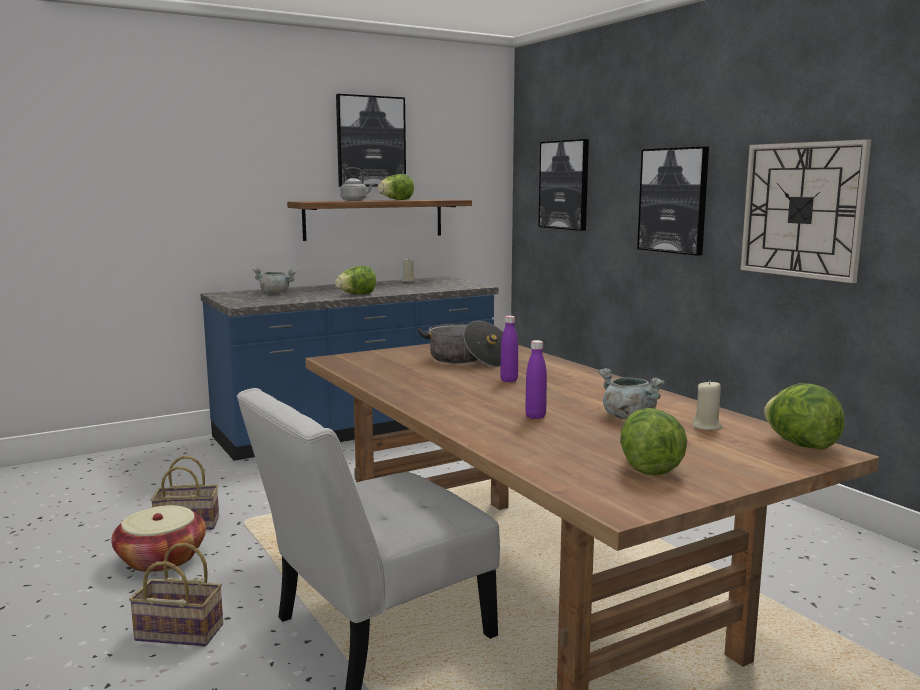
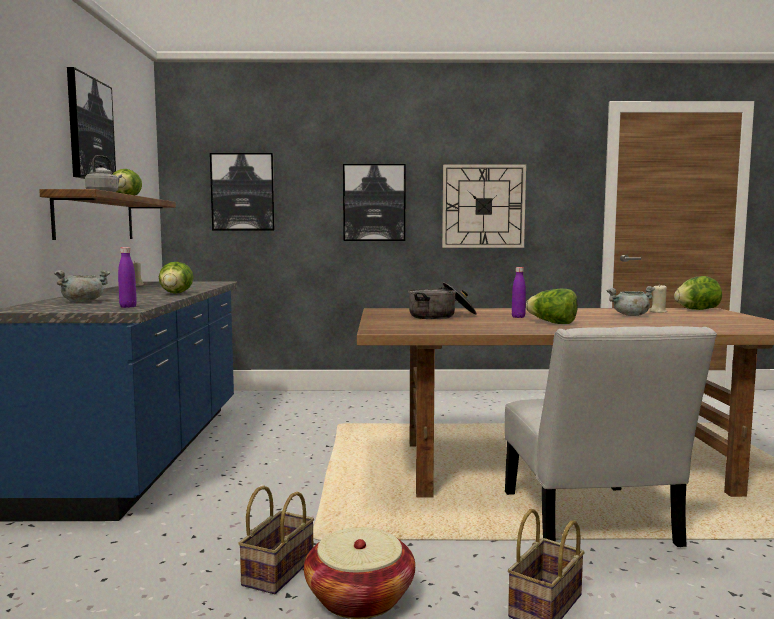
camera: 60 degrees left, 5 degrees down
purple bottle [525,340,547,419] -> purple bottle moved to [118,247,137,308]
lettuce [620,408,687,476] -> lettuce moved to [526,289,578,324]

